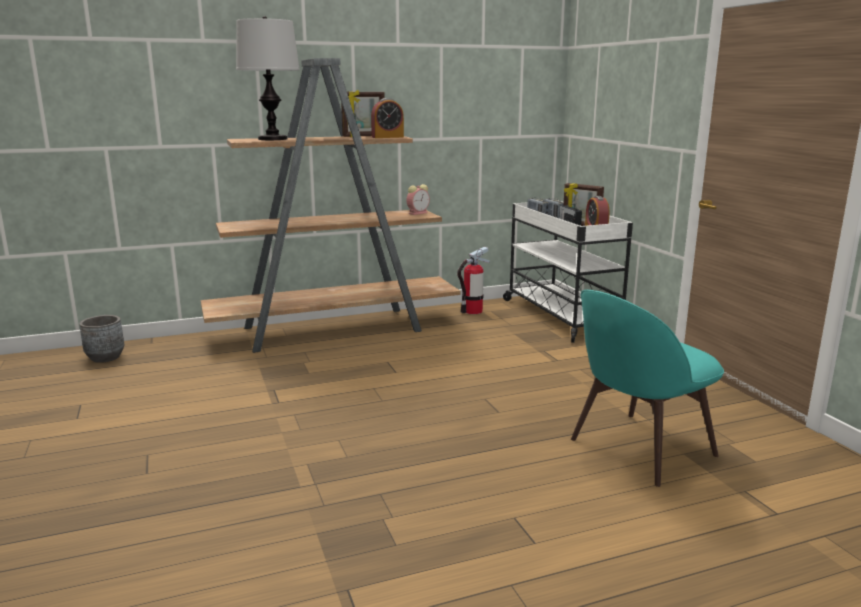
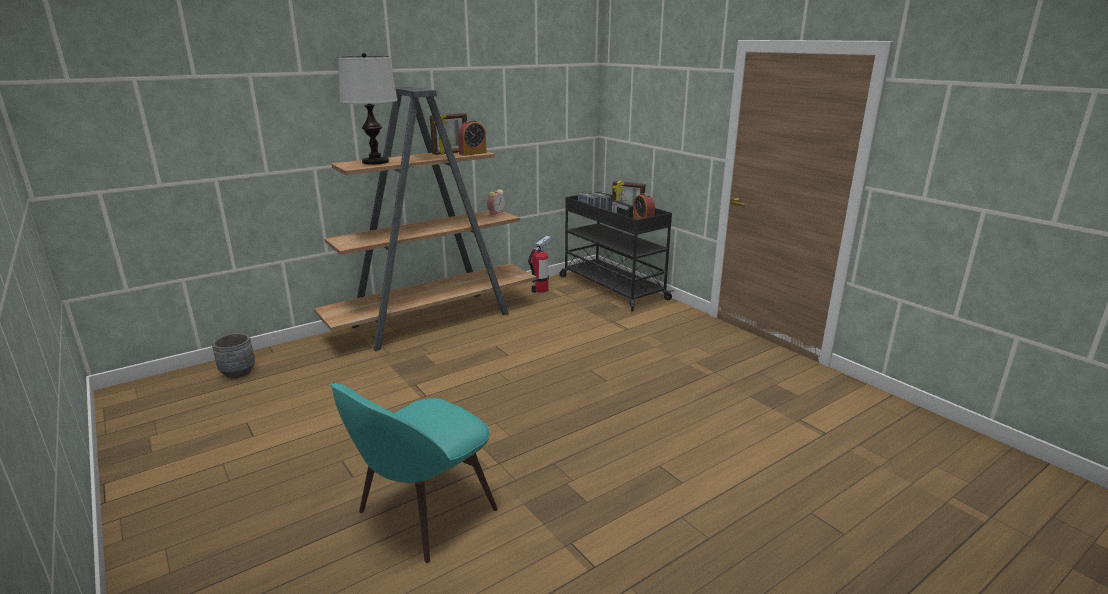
camera: 15 degrees left, 5 degrees up
white cart [503,201,633,343] -> black cart [559,191,674,311]
turquoise chair [571,290,724,487] -> turquoise chair moved to [330,383,498,563]

